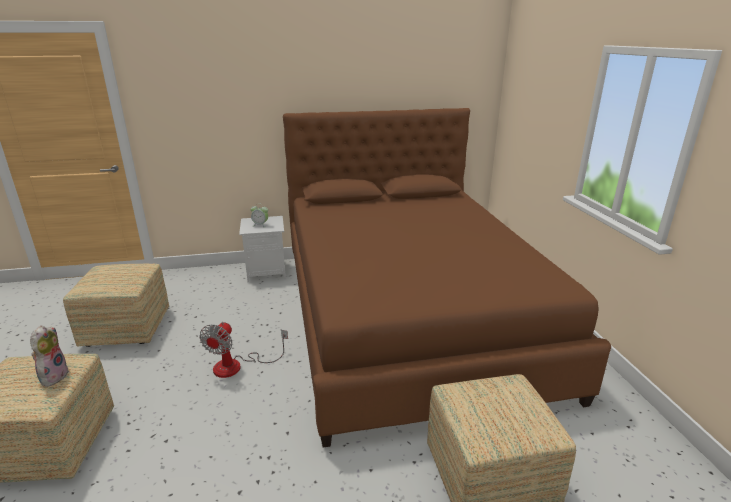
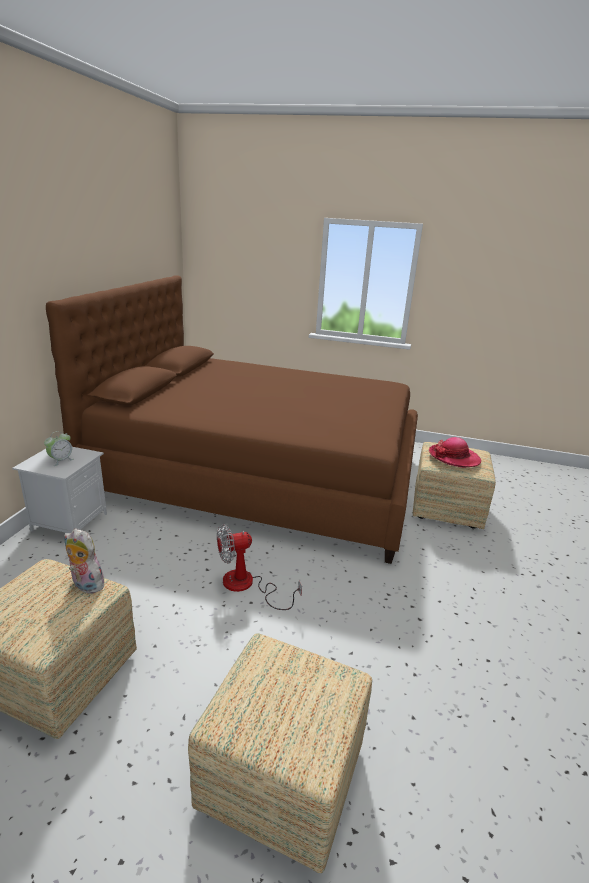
camera: 65 degrees left, 0 degrees up
plush toy [30,326,69,387] -> plush toy moved to [64,529,104,593]
fan [199,322,288,378] -> fan turned 120 degrees clockwise [217,524,302,610]
none -> hat [429,437,481,468]

